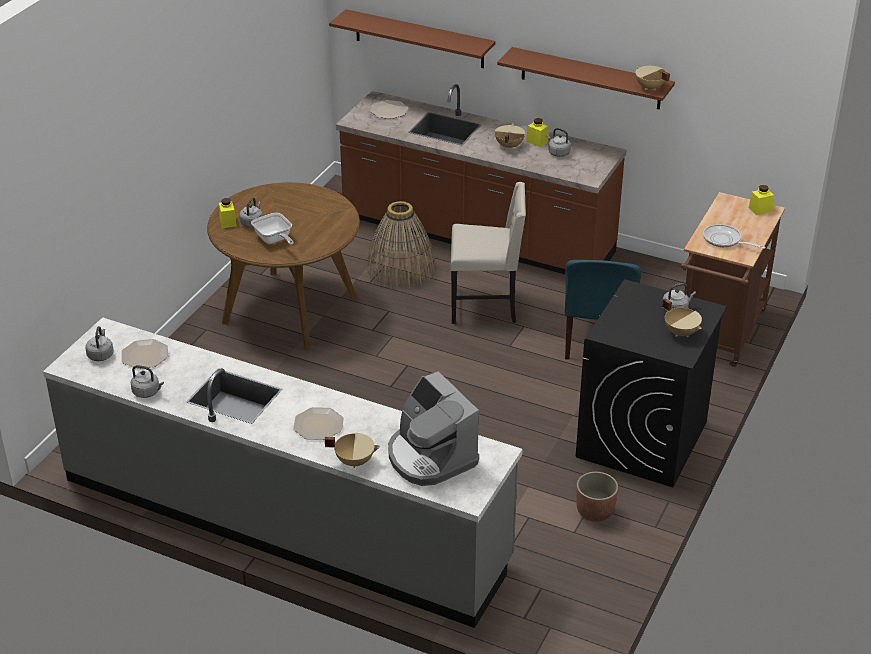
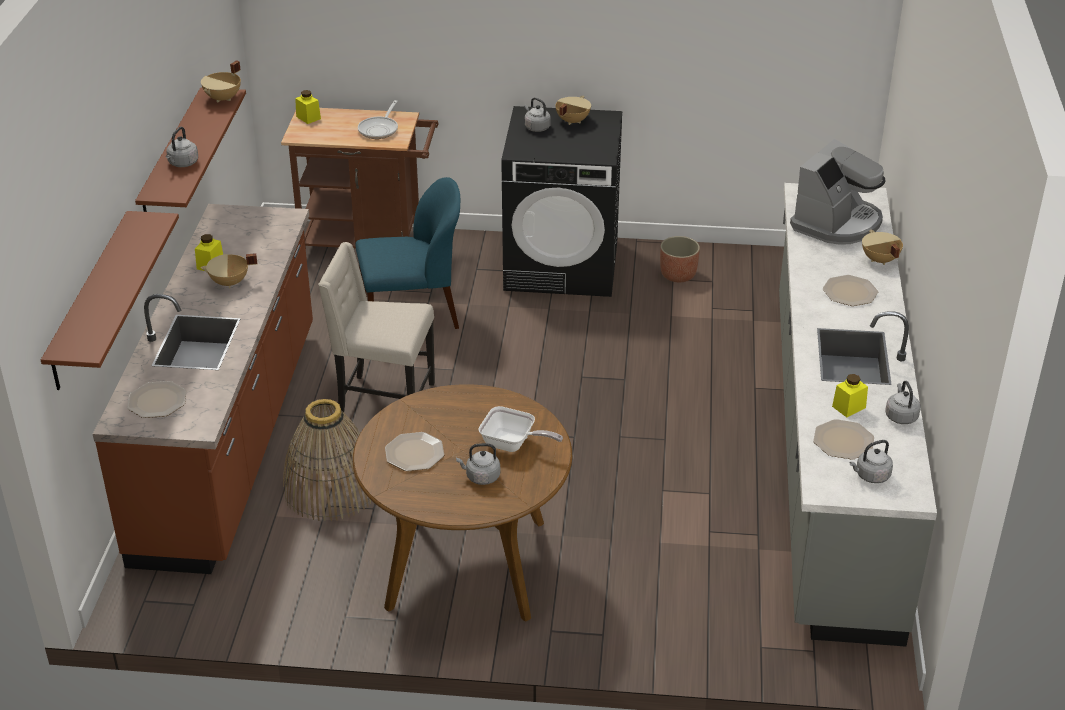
camera: 110 degrees left, 0 degrees up
yellow jar [219,198,237,228] -> yellow jar moved to [832,374,868,417]
frying pan [251,213,294,246] -> frying pan turned 75 degrees clockwise [478,406,563,452]
beige chair [450,182,526,324] -> beige chair turned 60 degrees counterclockwise [318,242,435,412]
grey kettle [546,128,571,157] -> grey kettle moved to [166,127,198,167]
none -> plate [385,432,444,471]

